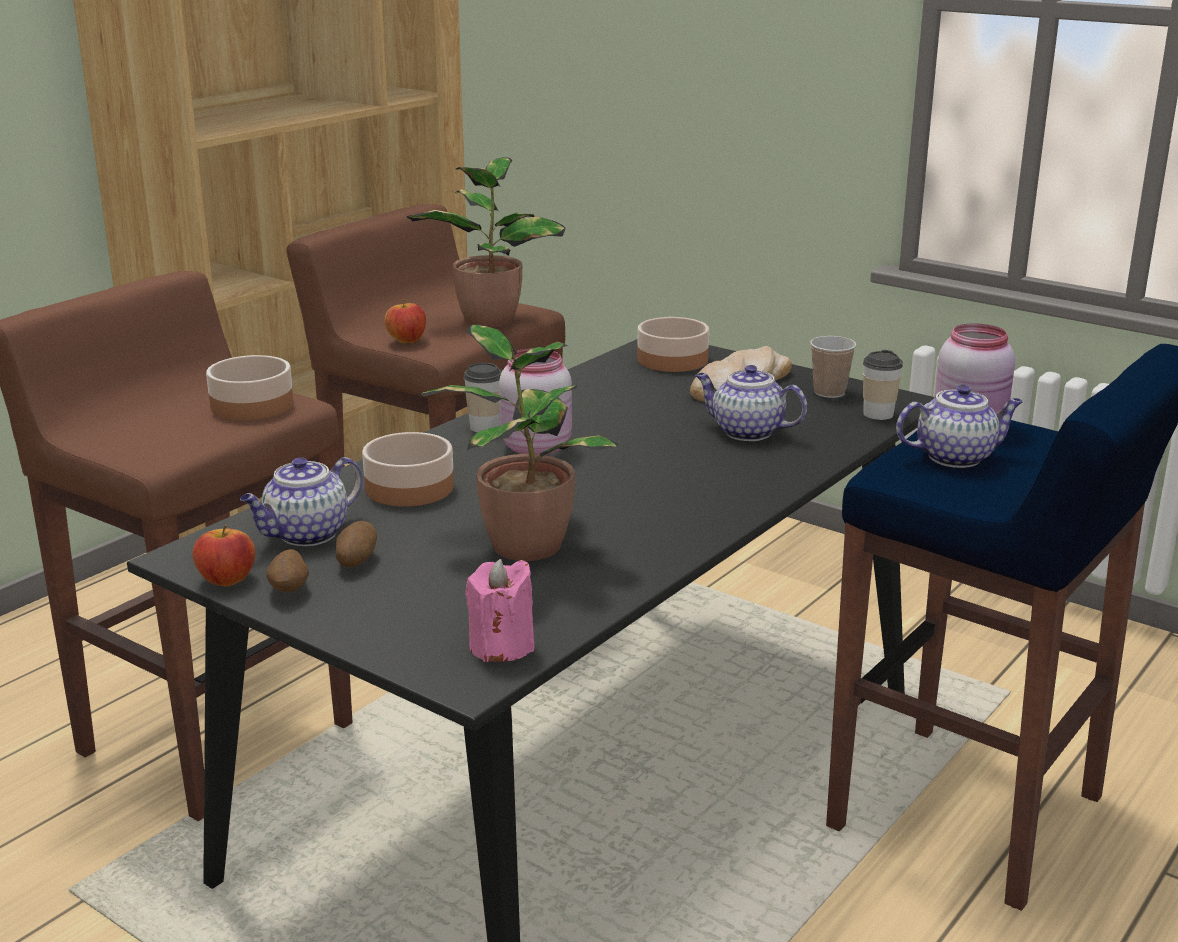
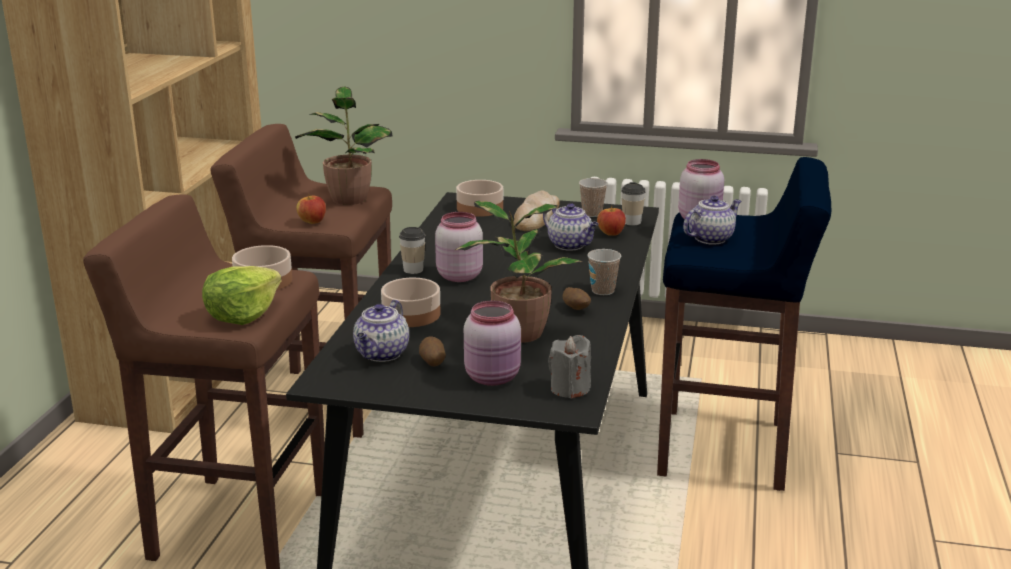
camera: 25 degrees left, 0 degrees up
apple [192,525,255,587] -> apple moved to [597,206,626,236]
potato [266,549,309,593] -> potato moved to [563,287,591,310]
pink candle [465,559,535,662] -> grey candle [548,335,591,399]
teapot [695,365,807,441] -> teapot turned 135 degrees counterclockwise [543,203,599,251]
none -> lettuce [202,266,282,325]
none -> pink jar [464,300,521,386]
none -> cup [588,249,621,295]

